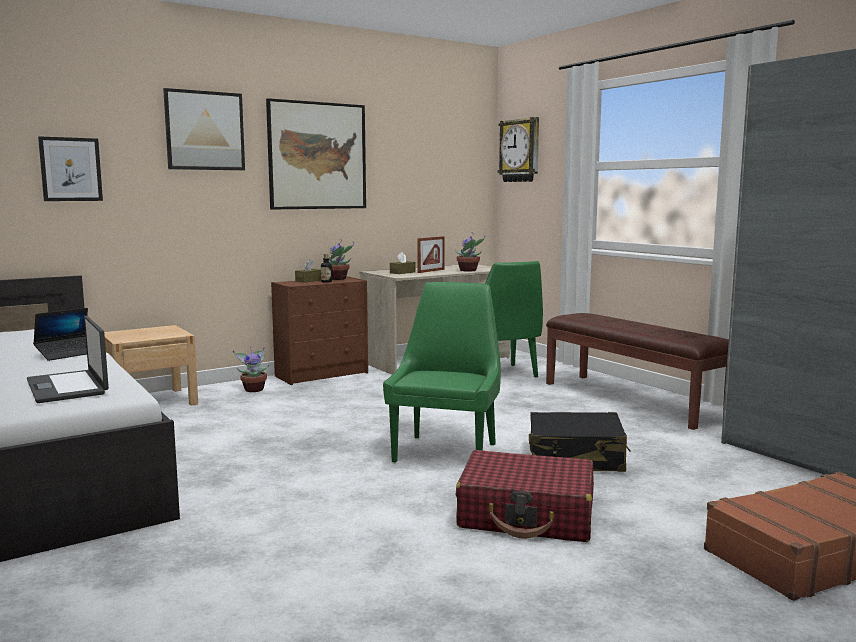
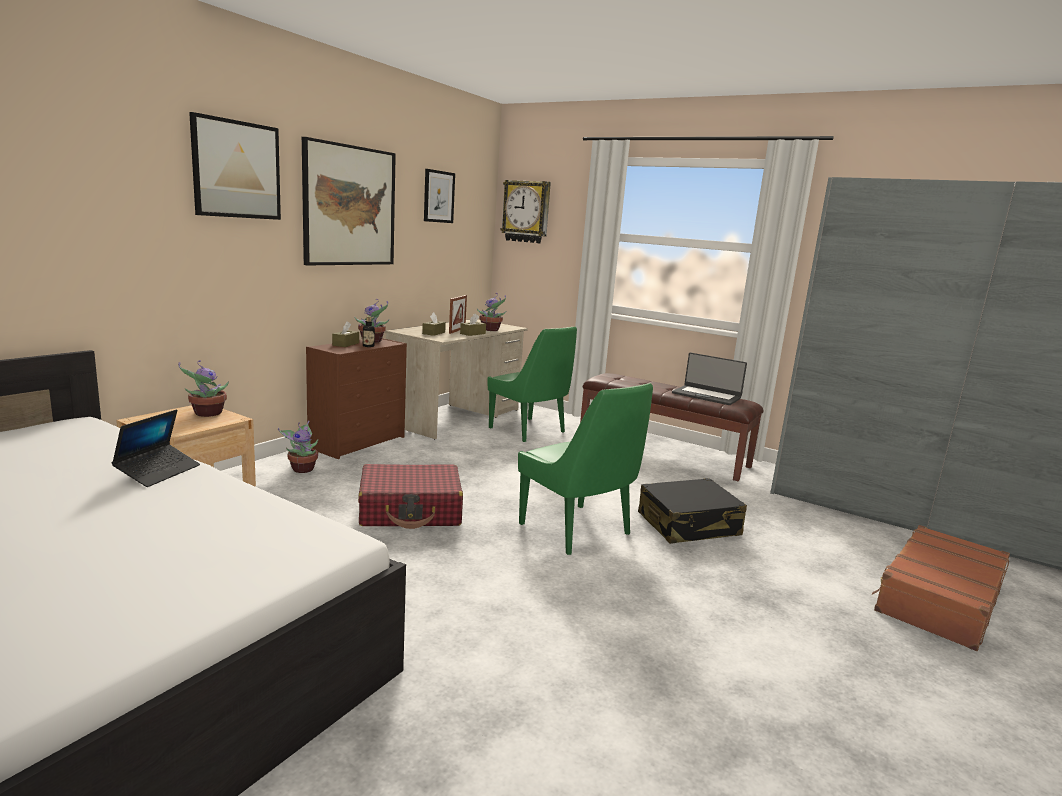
camera: 25 degrees left, 5 degrees up
laptop [27,316,109,403] -> laptop moved to [672,353,747,405]
picture [38,136,103,201] -> picture moved to [424,169,455,223]
green chair [383,282,501,463] -> green chair turned 150 degrees clockwise [518,383,653,555]
red suitcase [456,450,594,542] -> red suitcase moved to [358,464,463,529]
none -> potted plant [178,360,229,417]
none -> brown tissue box [460,314,486,336]

